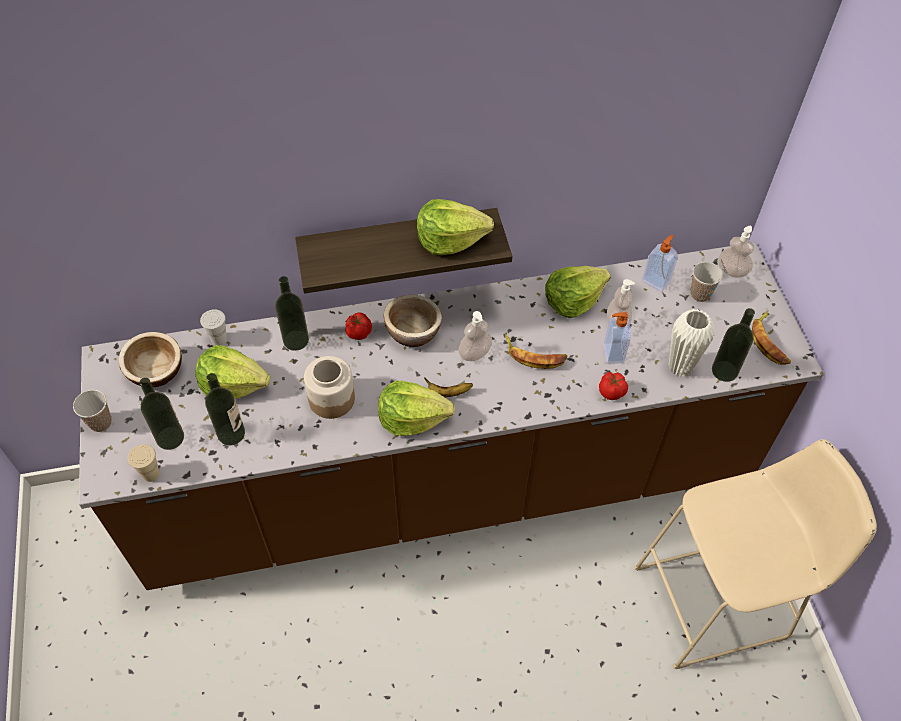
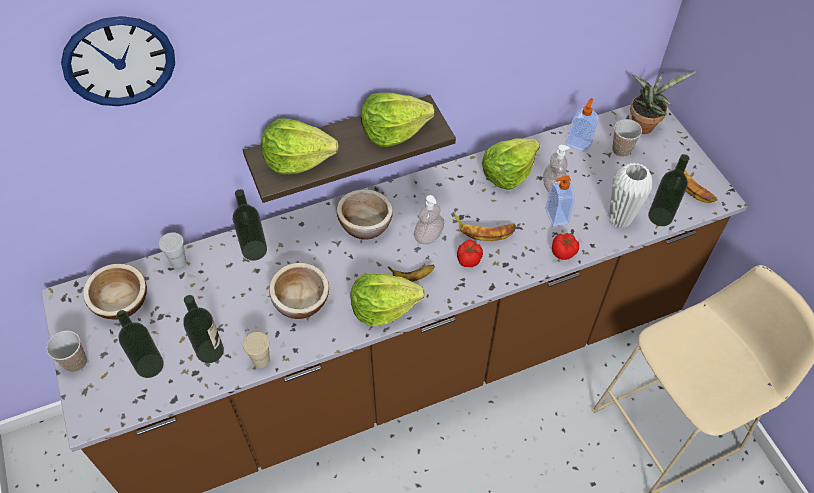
camera: 10 degrees left, 0 degrees up
beige cup [128,444,160,482] -> beige cup moved to [243,332,270,368]
lettuce [195,345,270,399] -> lettuce moved to [261,119,339,174]
jar [304,356,355,419] -> bowl [269,263,329,319]
tomato [346,312,372,340] -> tomato moved to [457,240,483,267]
soap dispenser [718,226,754,278] -> potted plant [630,71,696,134]
none -> wall clock [61,16,175,106]

